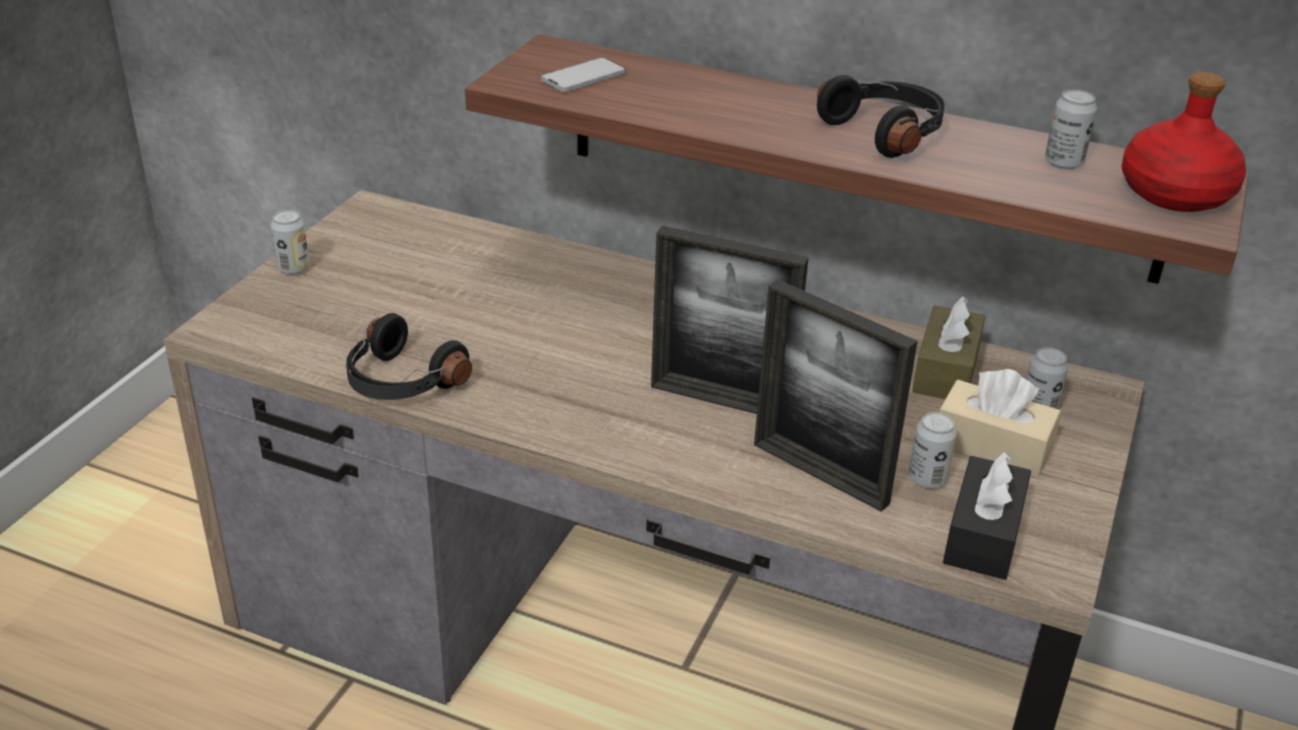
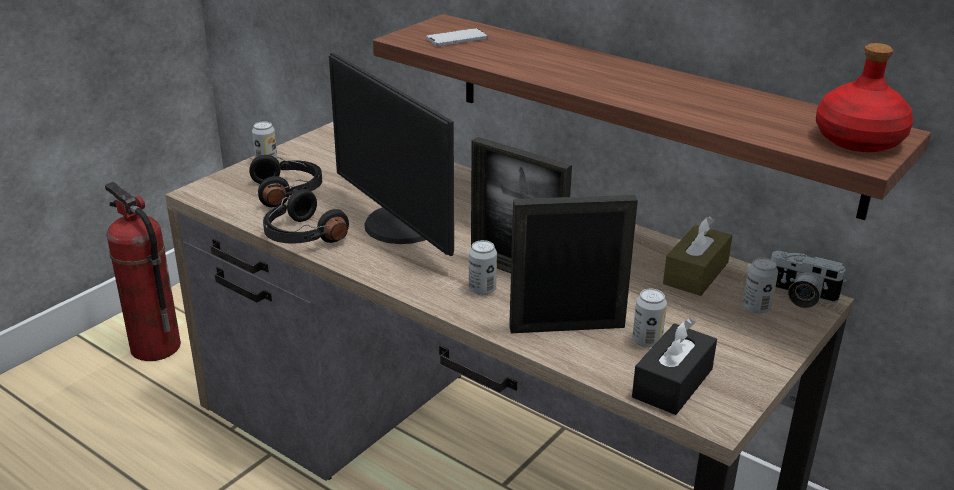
camera: 15 degrees right, 5 degrees down
picture frame [754,280,918,512] -> picture frame turned 120 degrees clockwise [509,195,638,333]
black headphones [817,75,945,158] -> black headphones moved to [249,155,322,207]
beige tissue box [939,369,1061,478] -> none
can [1045,90,1097,170] -> can moved to [469,240,497,295]
none -> fire extinguisher [105,182,181,361]
none -> monitor [329,53,454,256]
none -> camera [771,251,846,308]

